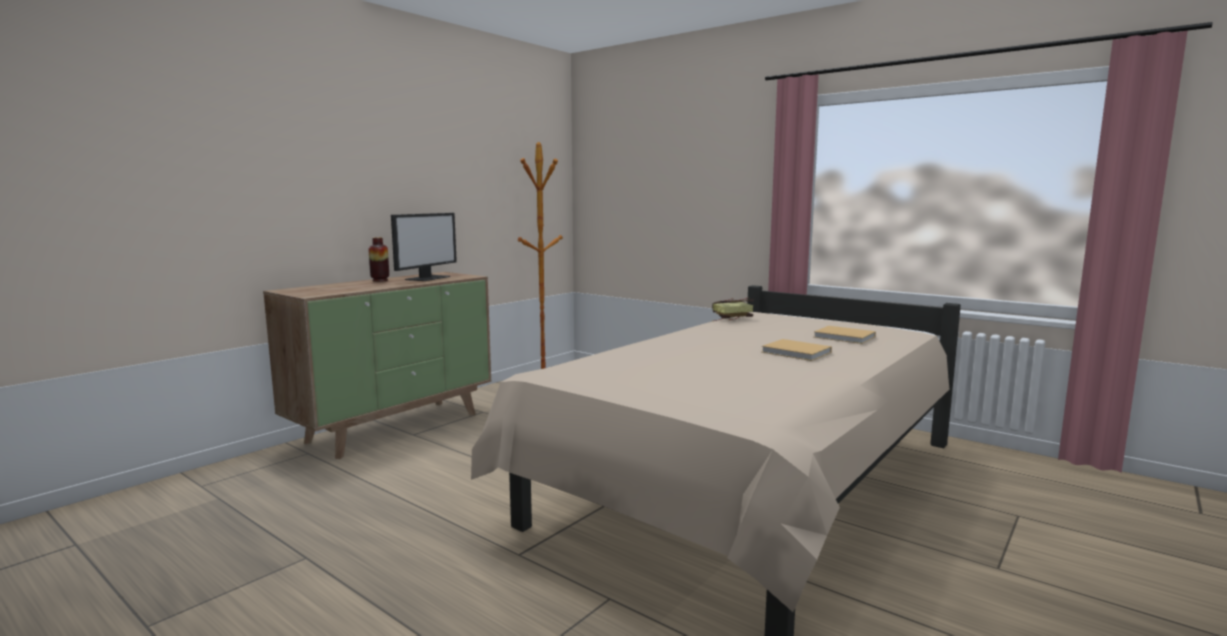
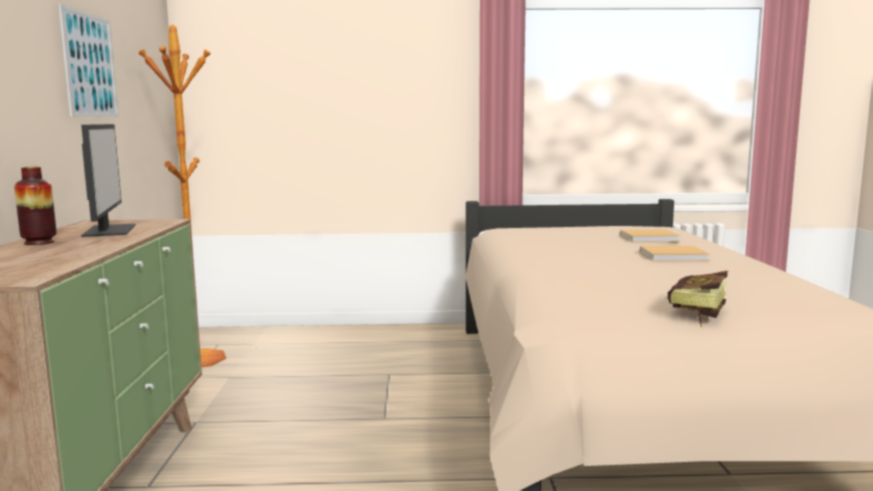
camera: 40 degrees left, 0 degrees up
book [712,298,754,321] -> book moved to [668,271,729,327]
none -> picture [59,4,119,117]

